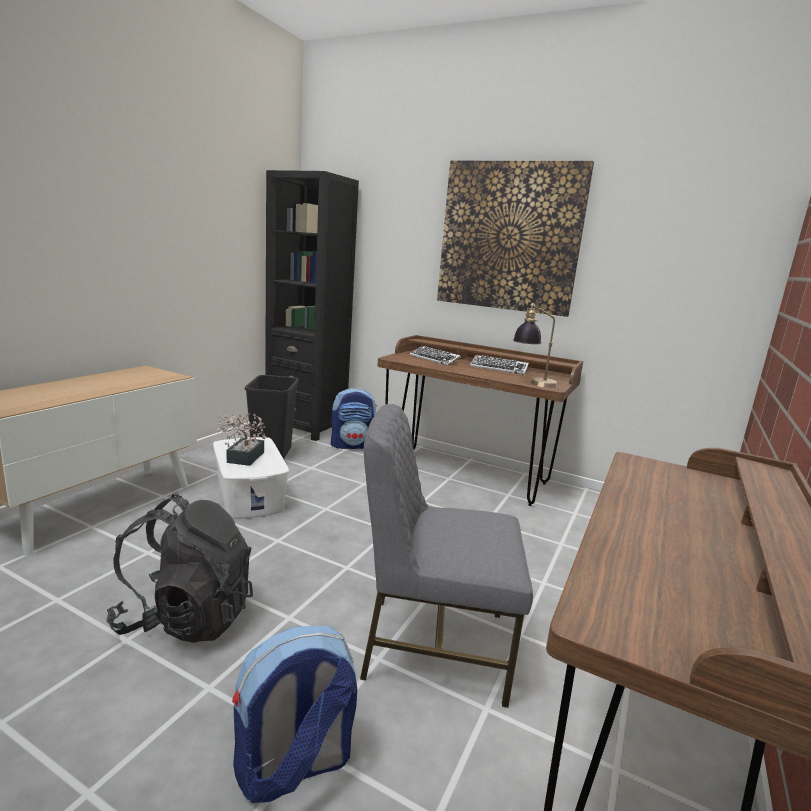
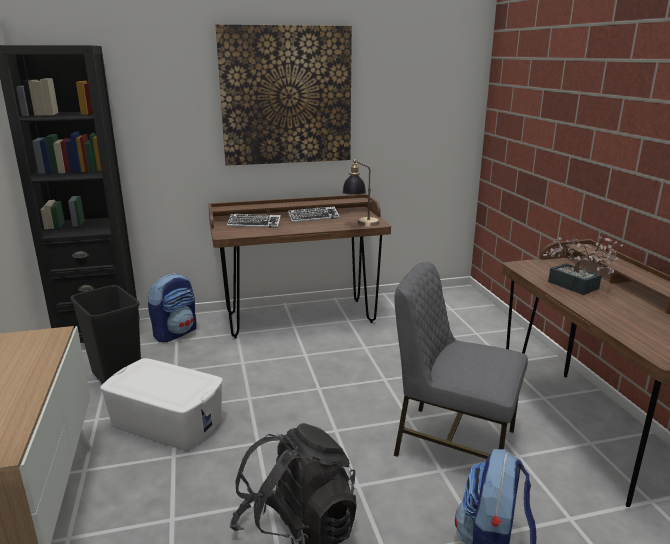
camera: 40 degrees left, 5 degrees up
potted plant [216,413,266,466] -> potted plant moved to [543,236,623,295]
grey chair [360,404,533,708] -> grey chair turned 60 degrees clockwise [394,262,528,459]

